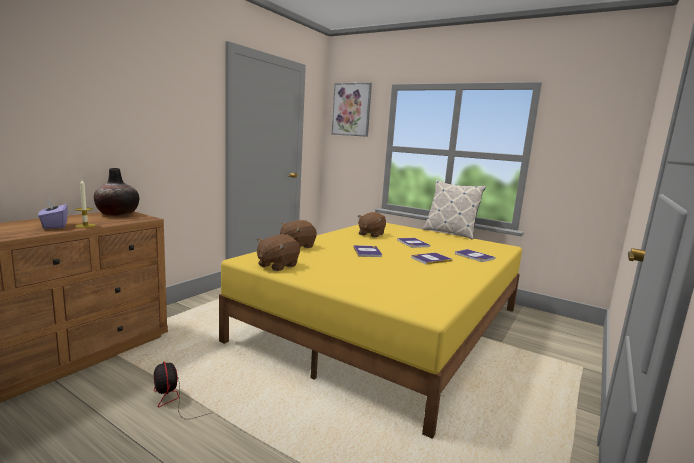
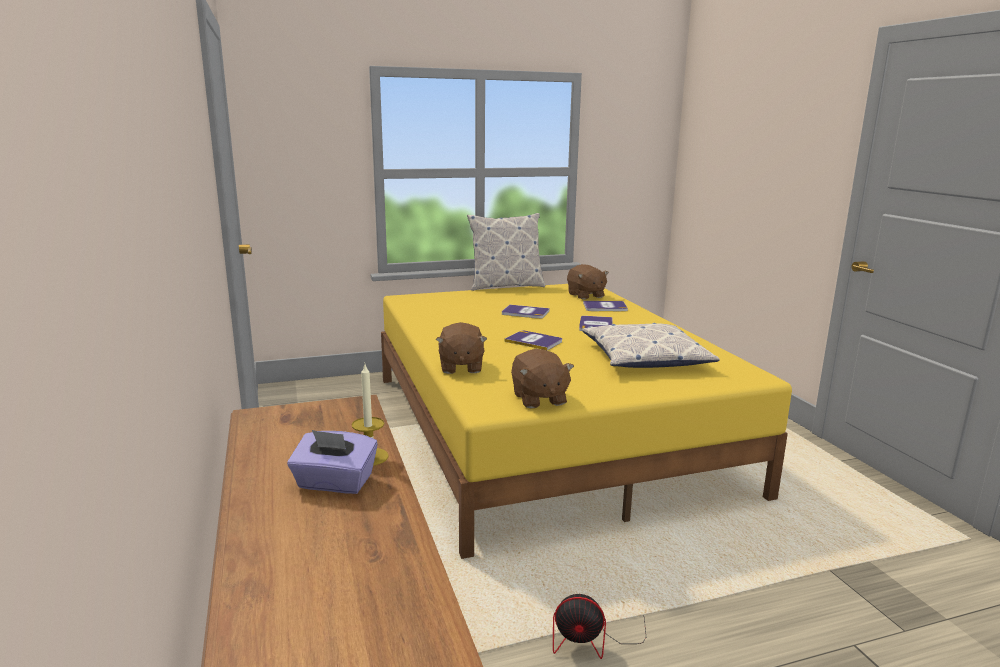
camera: 50 degrees left, 5 degrees up
vase [94,168,139,216] -> none
picture [332,83,372,137] -> none
brown plush toy [358,212,386,238] -> brown plush toy moved to [567,264,609,300]
none -> pillow [582,323,720,368]

